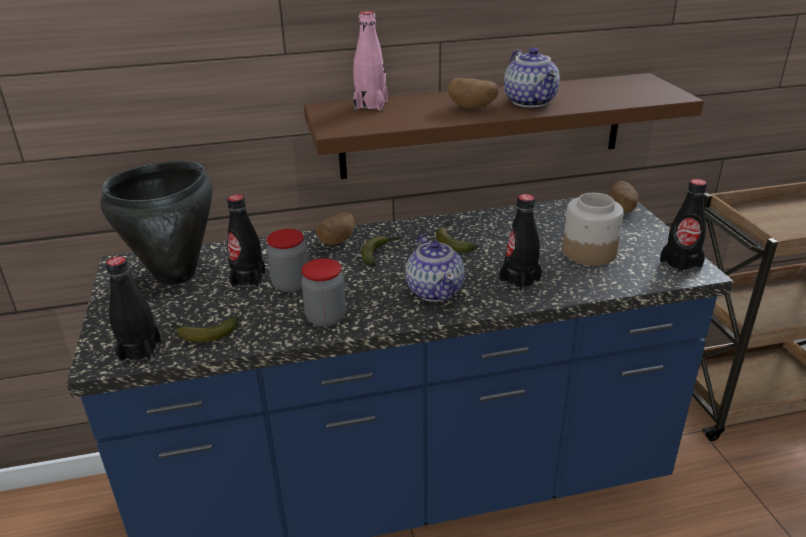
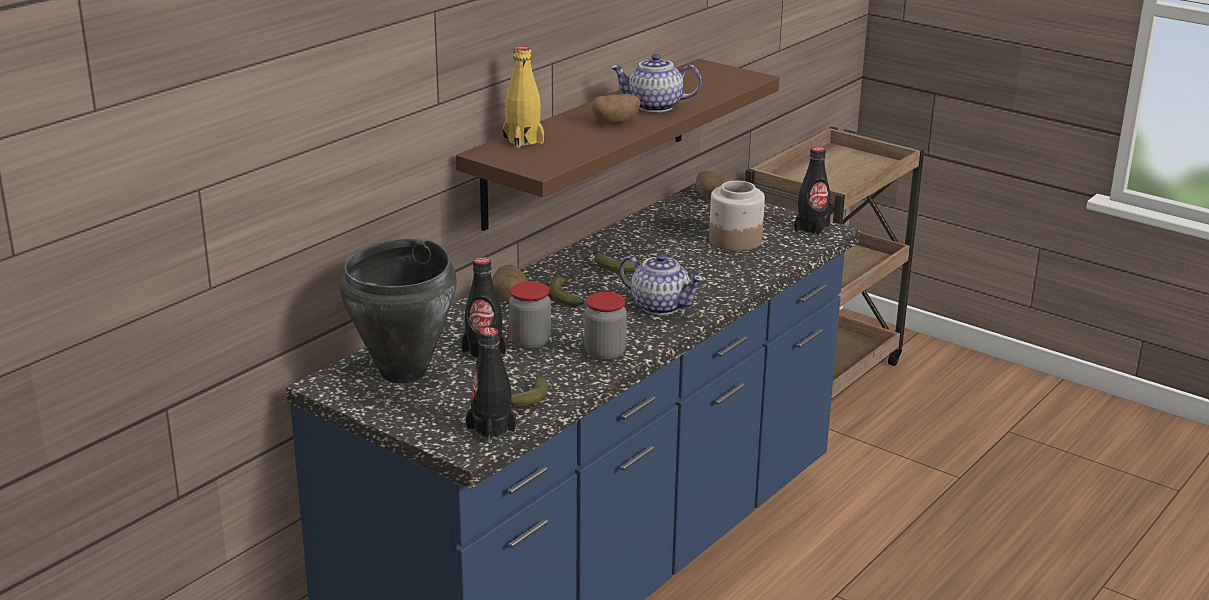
camera: 40 degrees left, 5 degrees down
pink bottle [353,11,388,111] -> yellow bottle [503,46,544,148]
black bottle [499,194,542,293] -> none
teapot [504,48,560,108] -> teapot turned 150 degrees clockwise [610,54,702,112]

